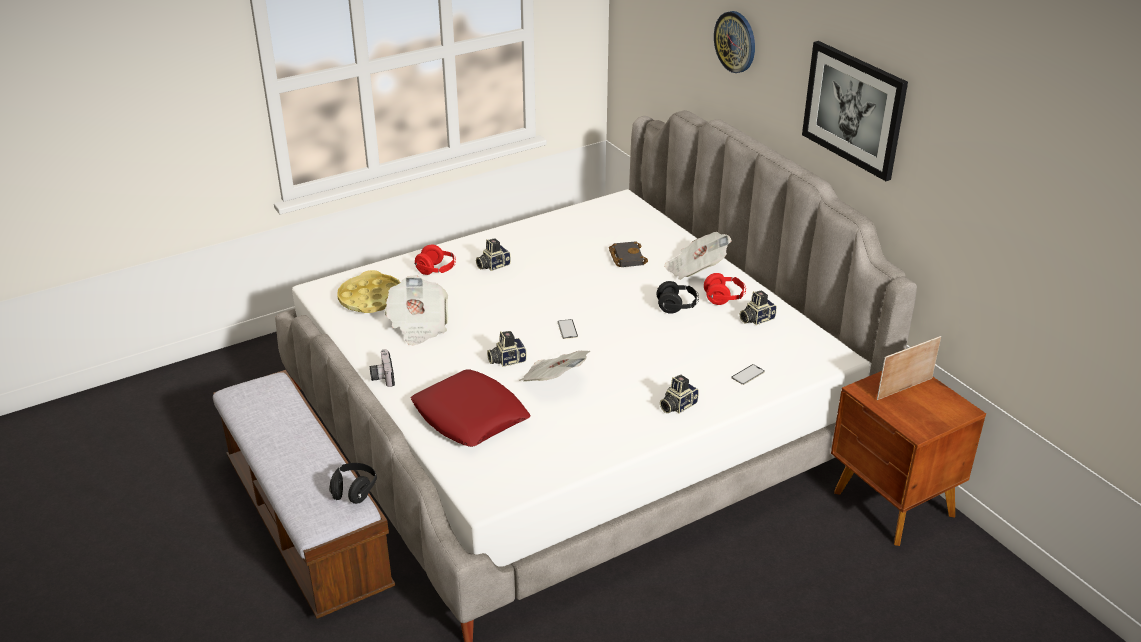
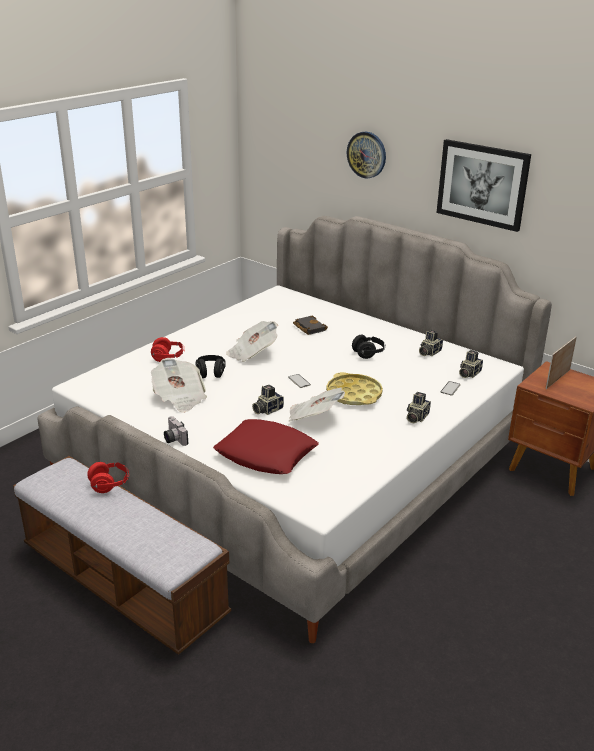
camera: 20 degrees left, 5 degrees down
black headphones [329,463,377,504] -> black headphones moved to [196,355,226,378]
yellow tray [337,270,401,313] -> yellow tray moved to [326,372,383,405]
camera [476,238,511,271] -> camera moved to [459,350,483,378]
newspaper [664,232,732,280] -> newspaper moved to [226,321,278,362]
red headphones [704,273,746,305] -> red headphones moved to [87,462,129,493]

